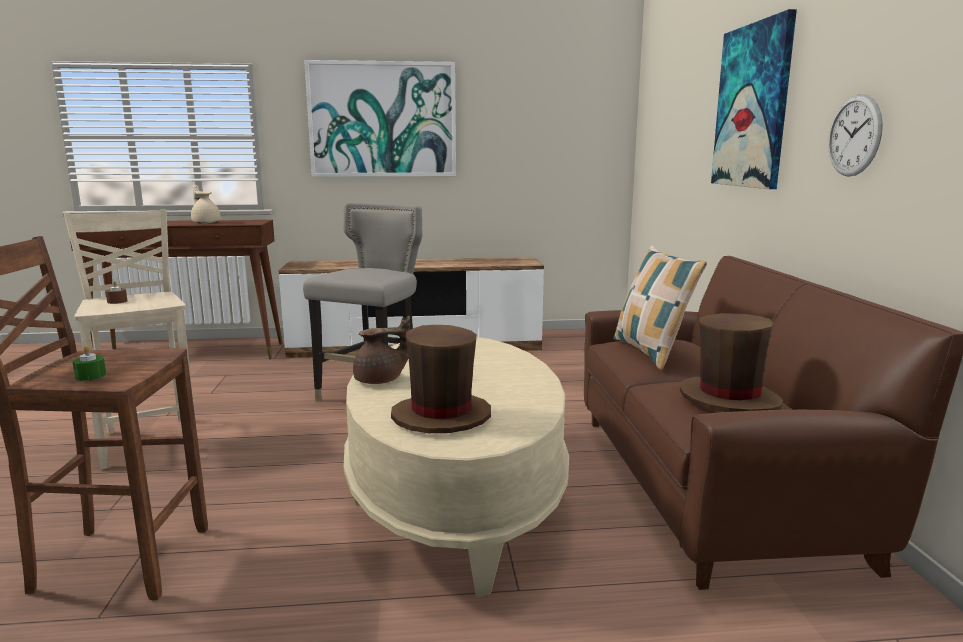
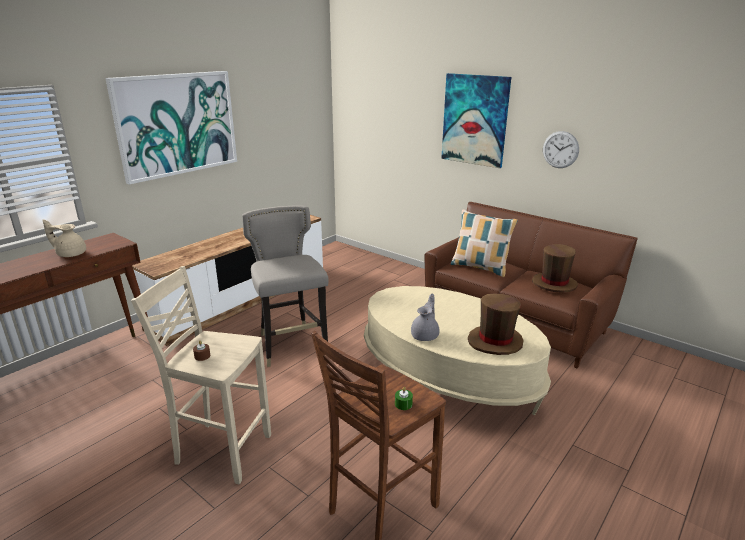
camera: 45 degrees left, 10 degrees up
brown teapot [353,316,411,384] -> grey teapot [411,293,439,341]

